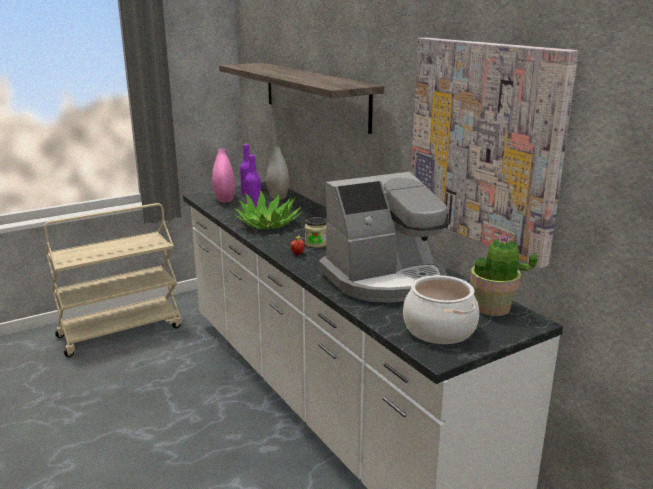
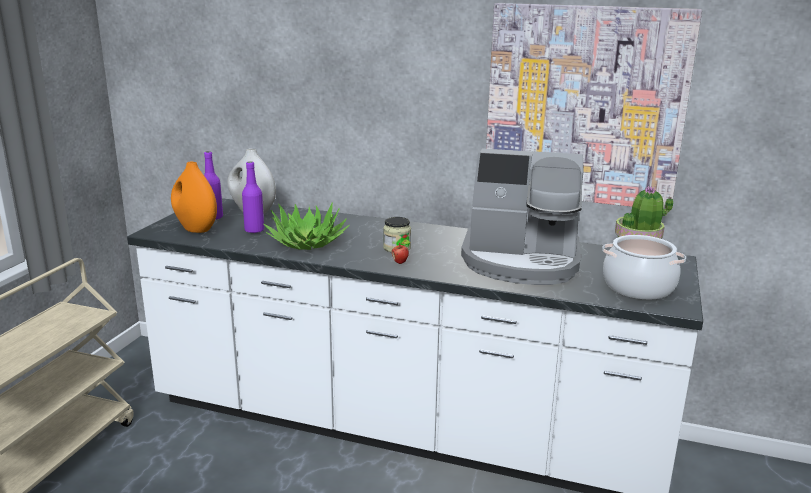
camera: 40 degrees left, 0 degrees up
pink vase [212,149,235,202] -> orange vase [171,161,217,233]
shelf [219,63,384,134] -> none
coffee machine [319,172,449,303] -> coffee machine turned 75 degrees clockwise [461,149,583,285]

